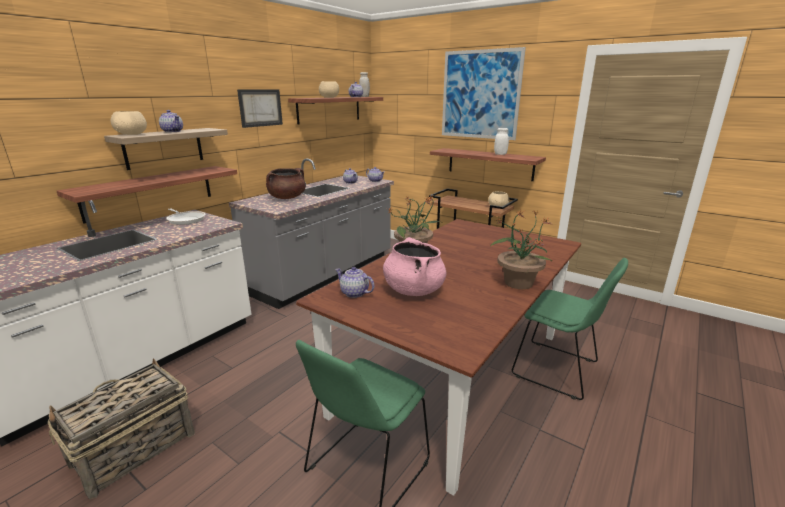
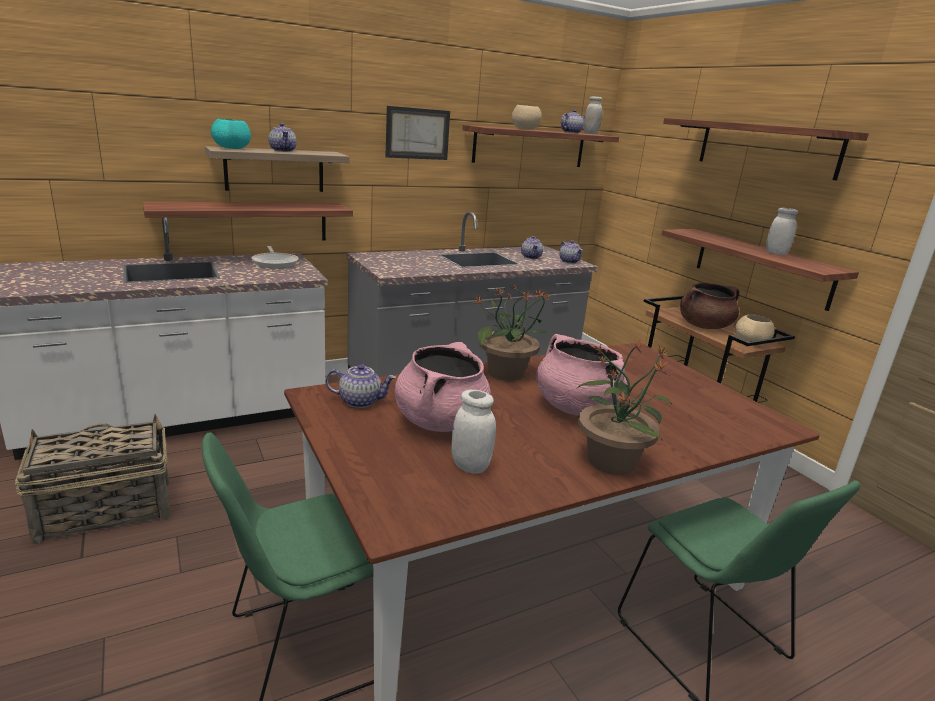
camera: 25 degrees right, 0 degrees up
beige bowl [111,111,147,135] -> turquoise bowl [211,119,251,149]
brown cooking pot [266,168,305,199] -> brown cooking pot moved to [680,282,739,329]
teapot [335,267,375,298] -> teapot turned 120 degrees clockwise [325,364,396,408]
picture [442,47,526,140] -> shelf [663,118,869,181]
none -> white jar [451,390,496,474]
none -> pink cooking pot [537,334,628,416]

